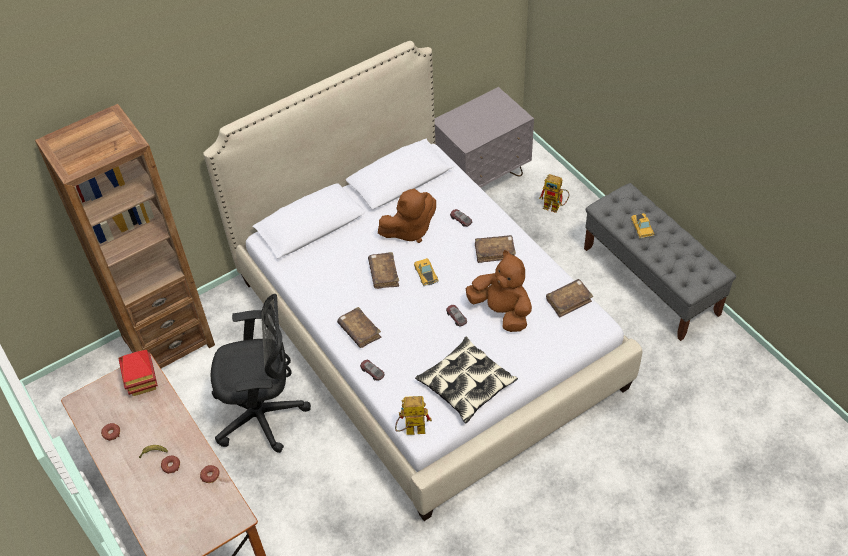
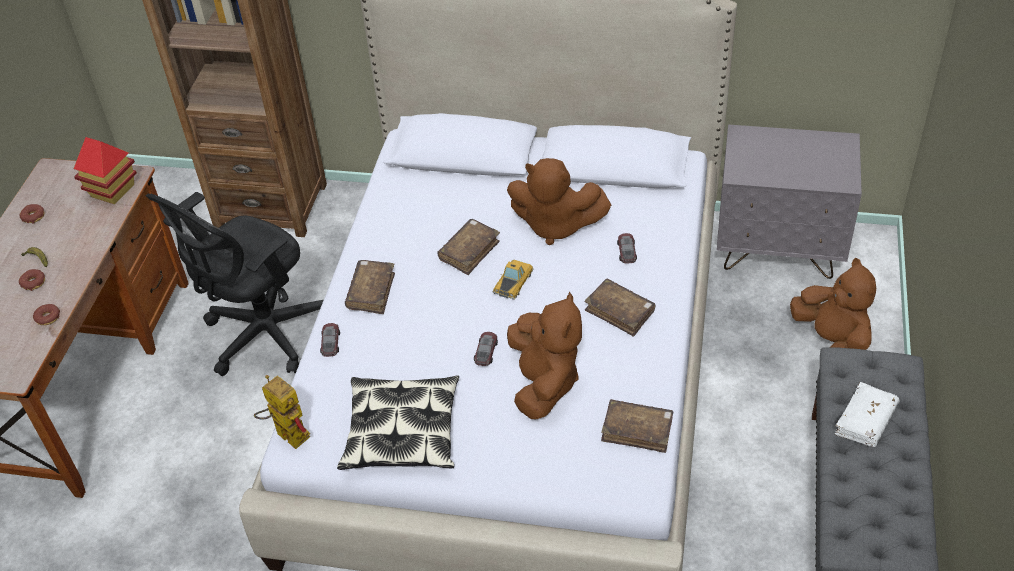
camera: 45 degrees right, 5 degrees down
black office chair [210,294,311,453] -> black office chair turned 90 degrees clockwise [146,192,324,376]
toy robot [539,174,569,213] -> brown plush toy [790,258,876,350]
toy car [631,213,655,239] -> white book [835,382,900,447]

